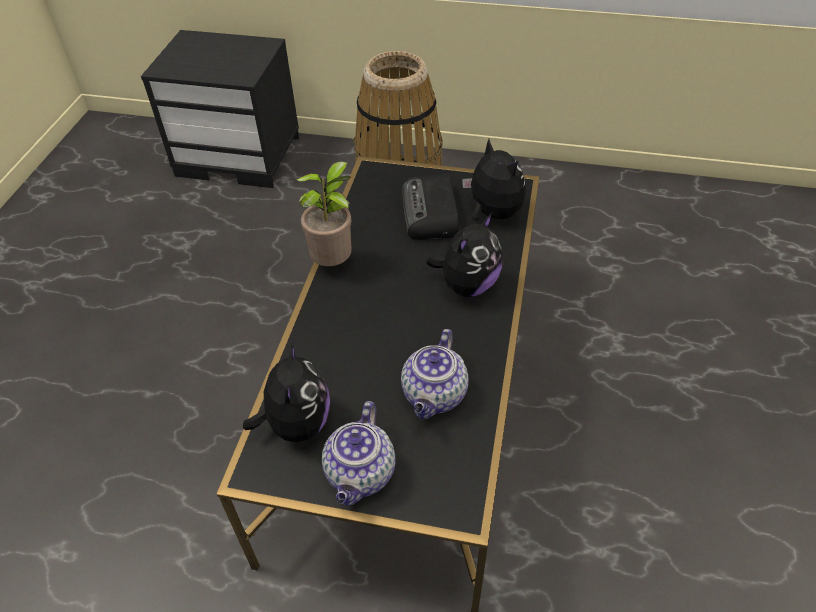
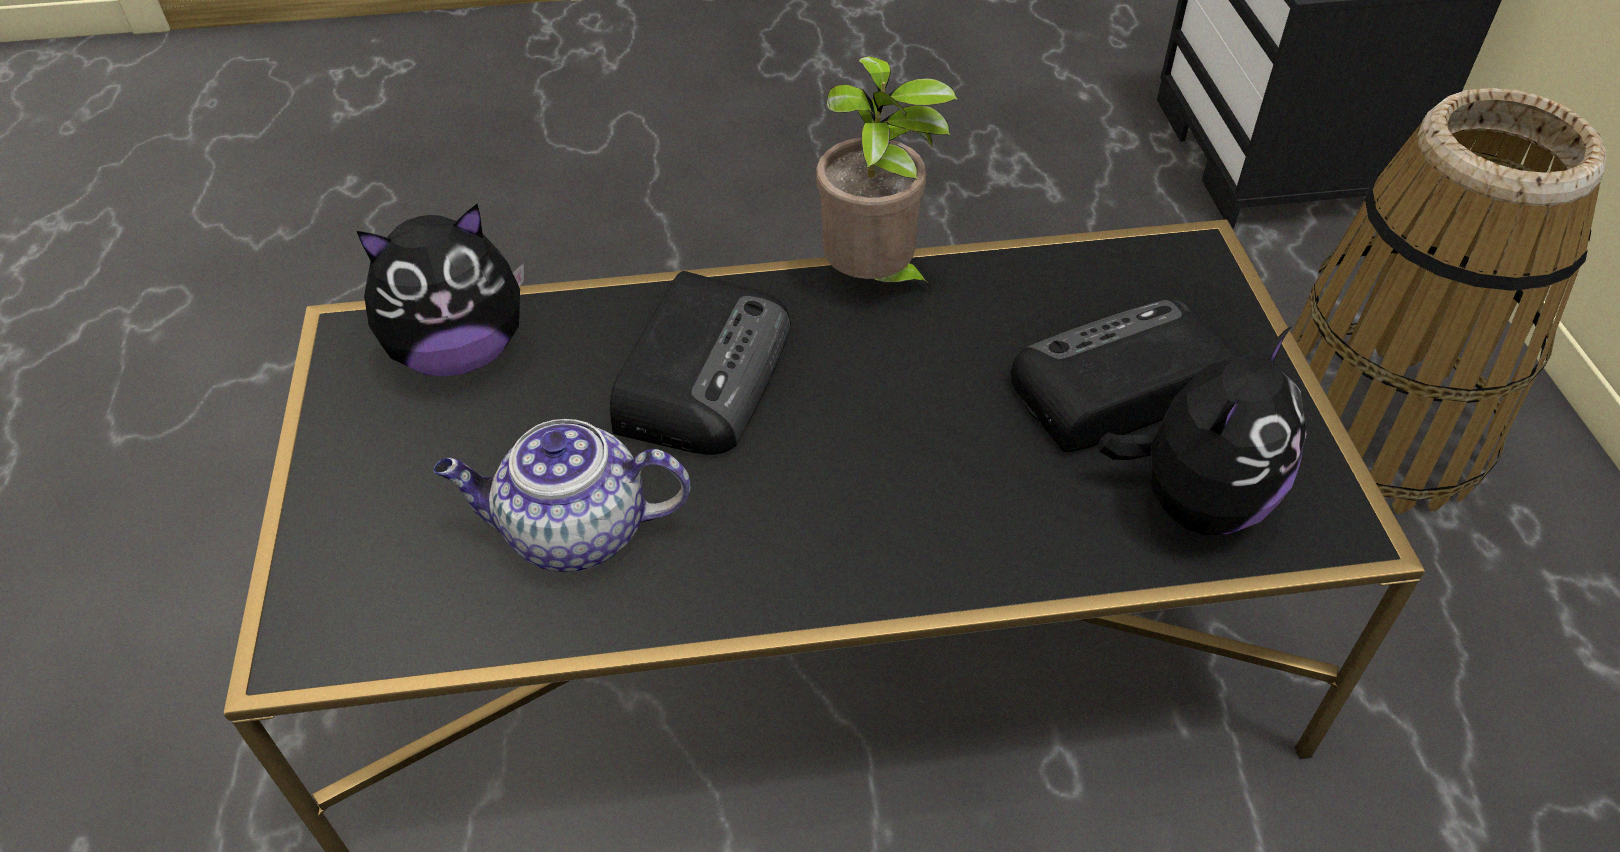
camera: 70 degrees right, 0 degrees up
teapot [322,401,396,506] -> none
plush toy [426,213,503,297] -> none
none -> radio [610,271,791,455]

